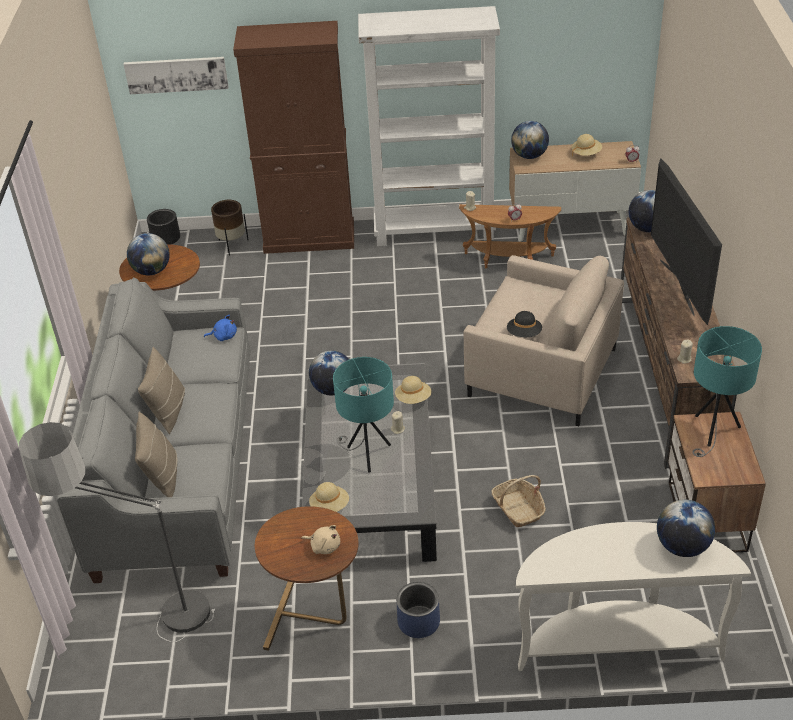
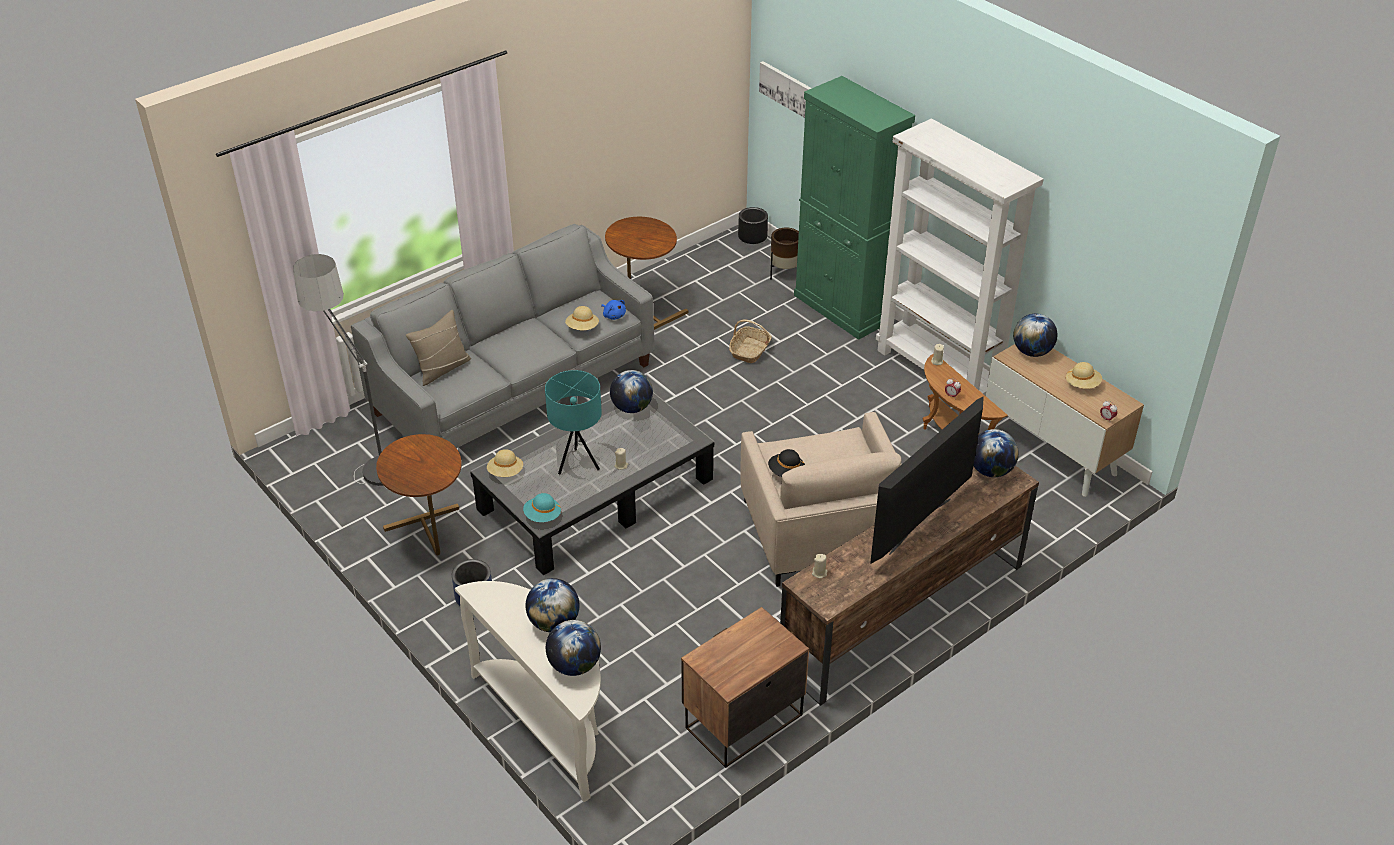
camera: 50 degrees right, 0 degrees up
globe [127,233,170,275] -> globe moved to [526,578,579,632]
beige pillow [138,347,185,434] -> none
brown cabinet [233,21,354,254] -> green cabinet [794,76,915,340]
beige plush toy [301,525,340,554] -> none
beige hat [395,376,432,404] -> beige hat moved to [565,306,599,330]
basket [491,475,546,528] -> basket moved to [729,320,772,363]
turquoise table lamp [692,326,762,457] -> none
none -> turquoise hat [523,493,561,522]

